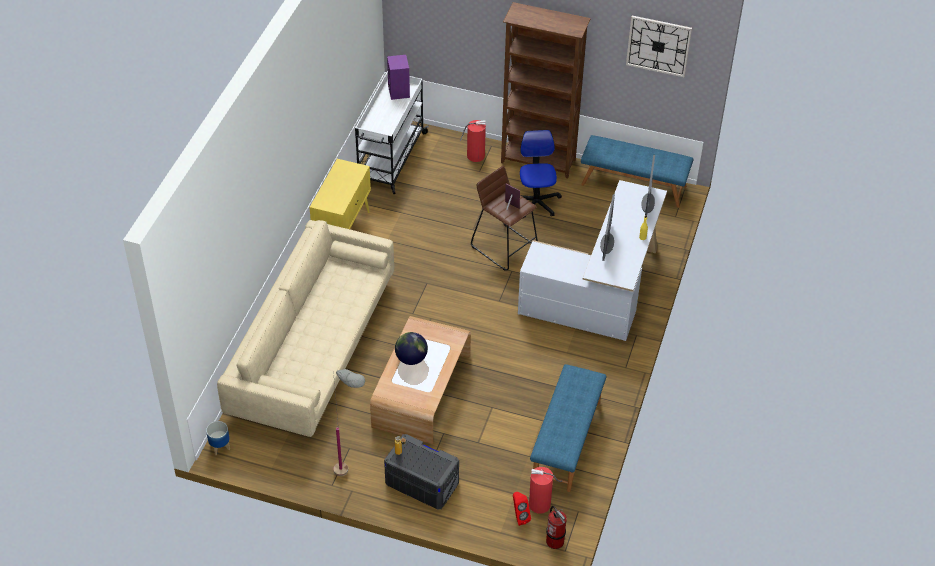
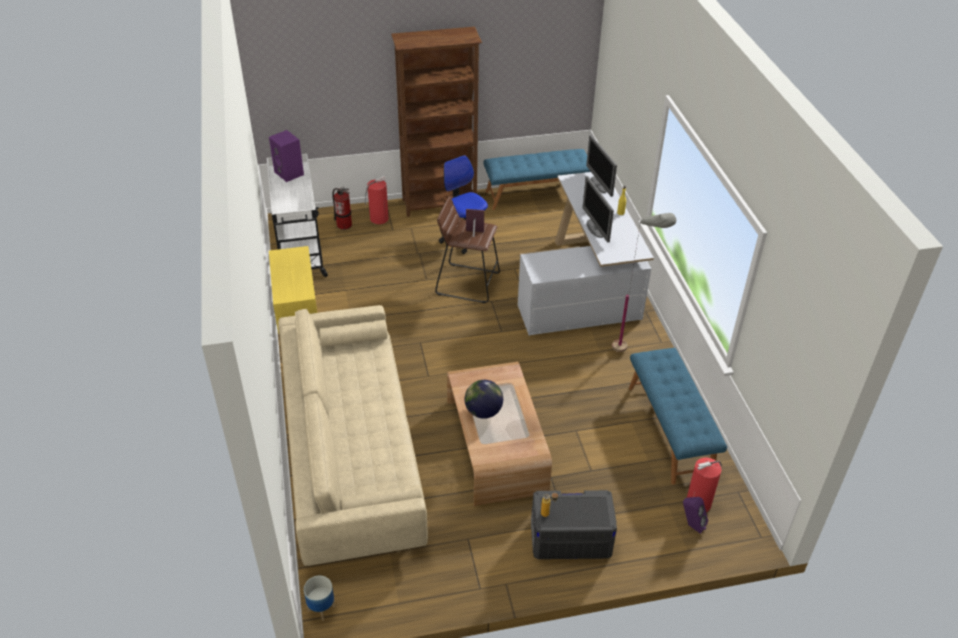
camera: 30 degrees left, 5 degrees down
grey floor lamp [333,369,365,476] -> grey floor lamp moved to [612,213,676,352]
red speaker [513,492,531,526] -> purple speaker [683,497,708,534]
fire extinguisher [546,506,567,549] -> fire extinguisher moved to [332,187,352,230]
wall clock [626,16,692,77] -> none

